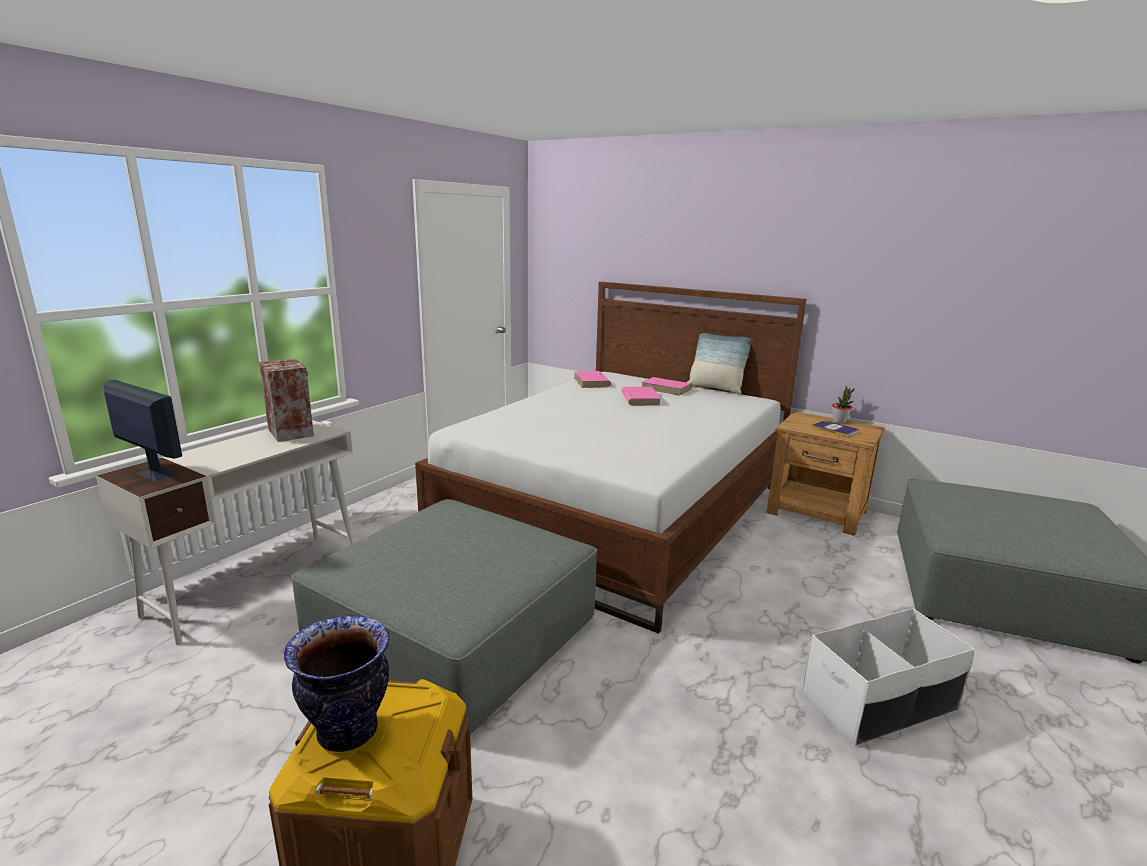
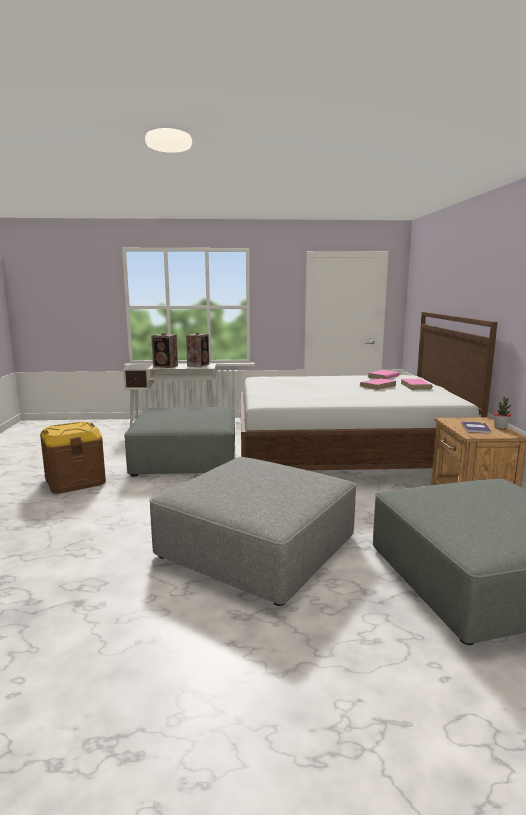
camera: 55 degrees right, 5 degrees down
monitor [103,380,182,481] -> none
vase [284,616,390,752] -> none
pillow [687,333,752,394] -> none
white storage box [802,608,975,746] -> grey ottoman [149,457,357,606]
none -> speaker [151,333,178,368]

